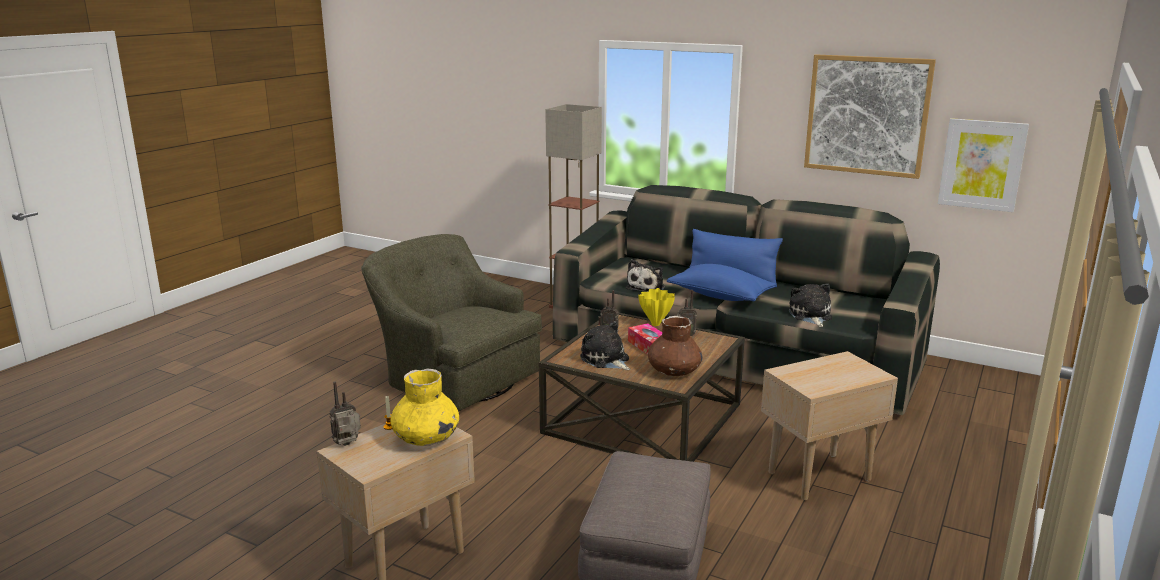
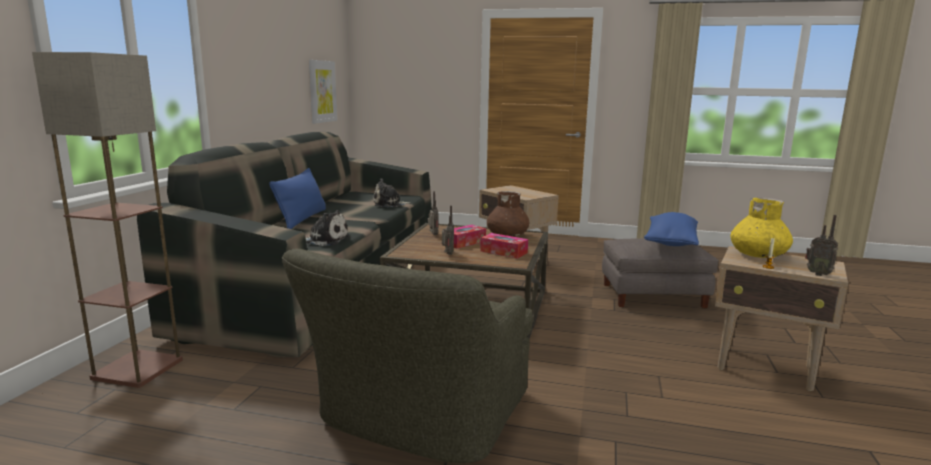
camera: 105 degrees left, 5 degrees down
plush toy [580,321,630,370] -> tissue box [480,233,528,259]
yellow vase [638,288,675,326] -> none
blue pillow [667,264,776,301] -> blue pillow moved to [644,212,699,246]
picture [804,54,936,179] -> none

